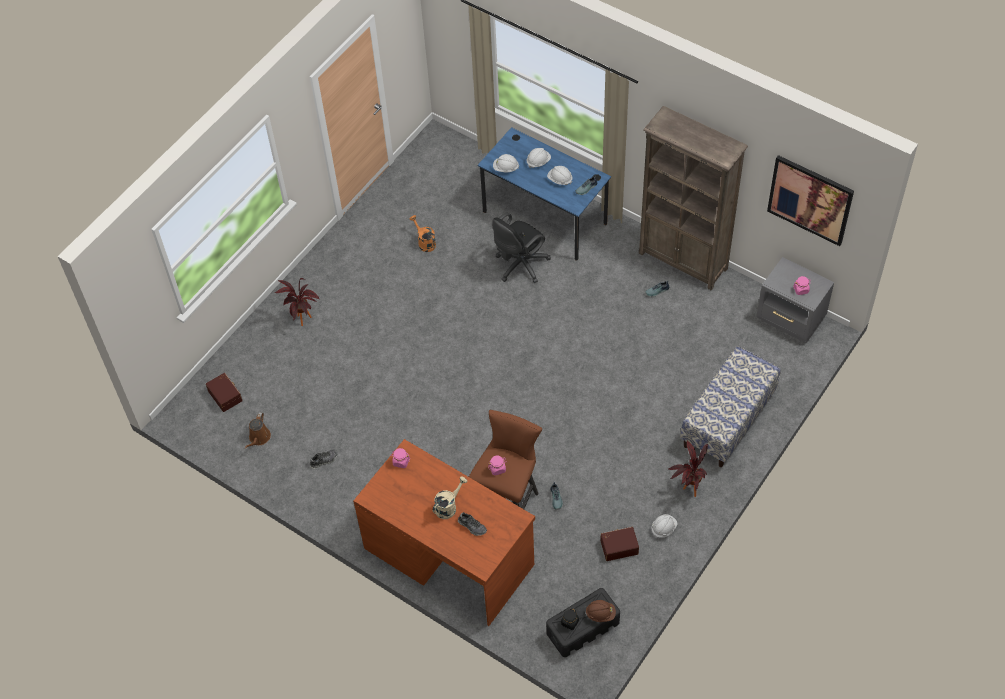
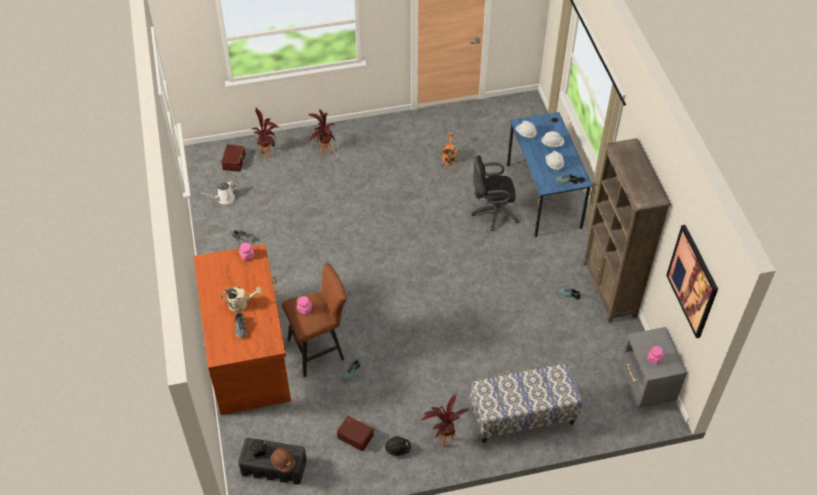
camera: 40 degrees right, 5 degrees down
brown watering can [245,412,271,449] -> white watering can [200,181,236,204]
white hard hat [652,514,677,539] -> black hard hat [385,436,411,456]
none -> potted plant [252,107,278,159]

